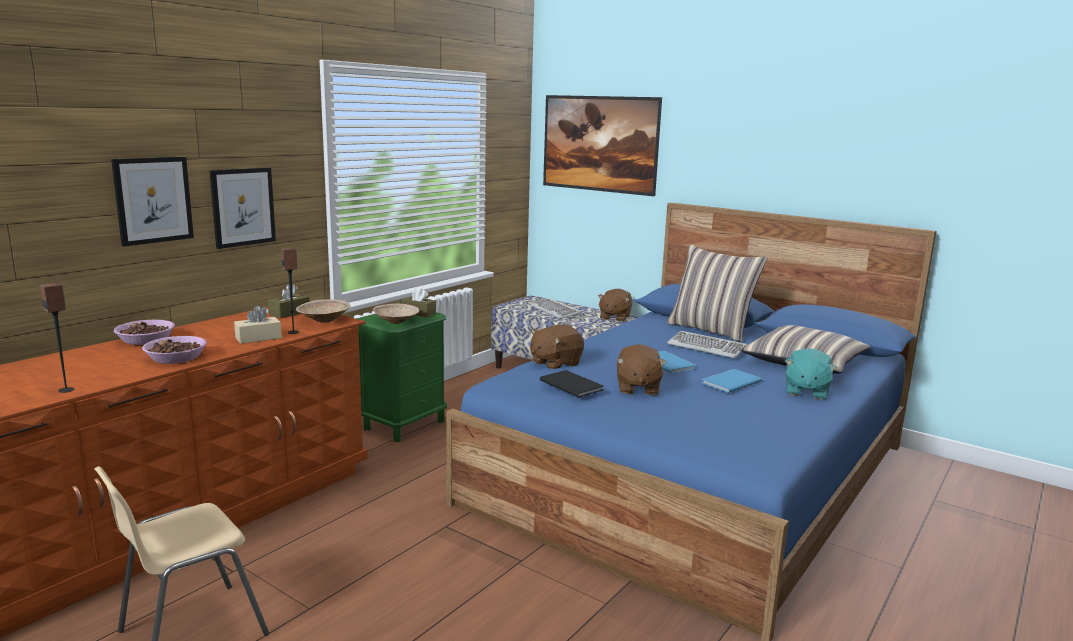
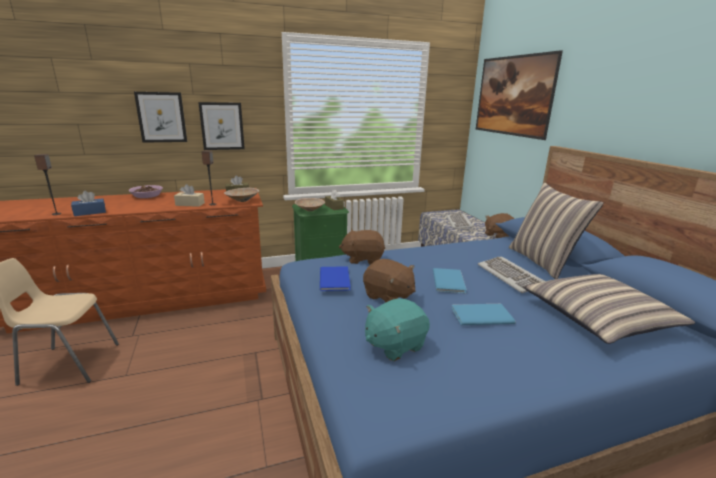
camera: 35 degrees right, 5 degrees up
bowl [142,336,207,364] -> none
black book [540,370,604,397] -> blue book [320,266,351,291]
brown plush toy [616,344,667,396] -> brown plush toy turned 90 degrees counterclockwise [363,259,416,303]
turquoise plush toy [785,348,837,400] -> turquoise plush toy moved to [365,298,430,361]
none -> blue tissue box [71,191,106,216]

